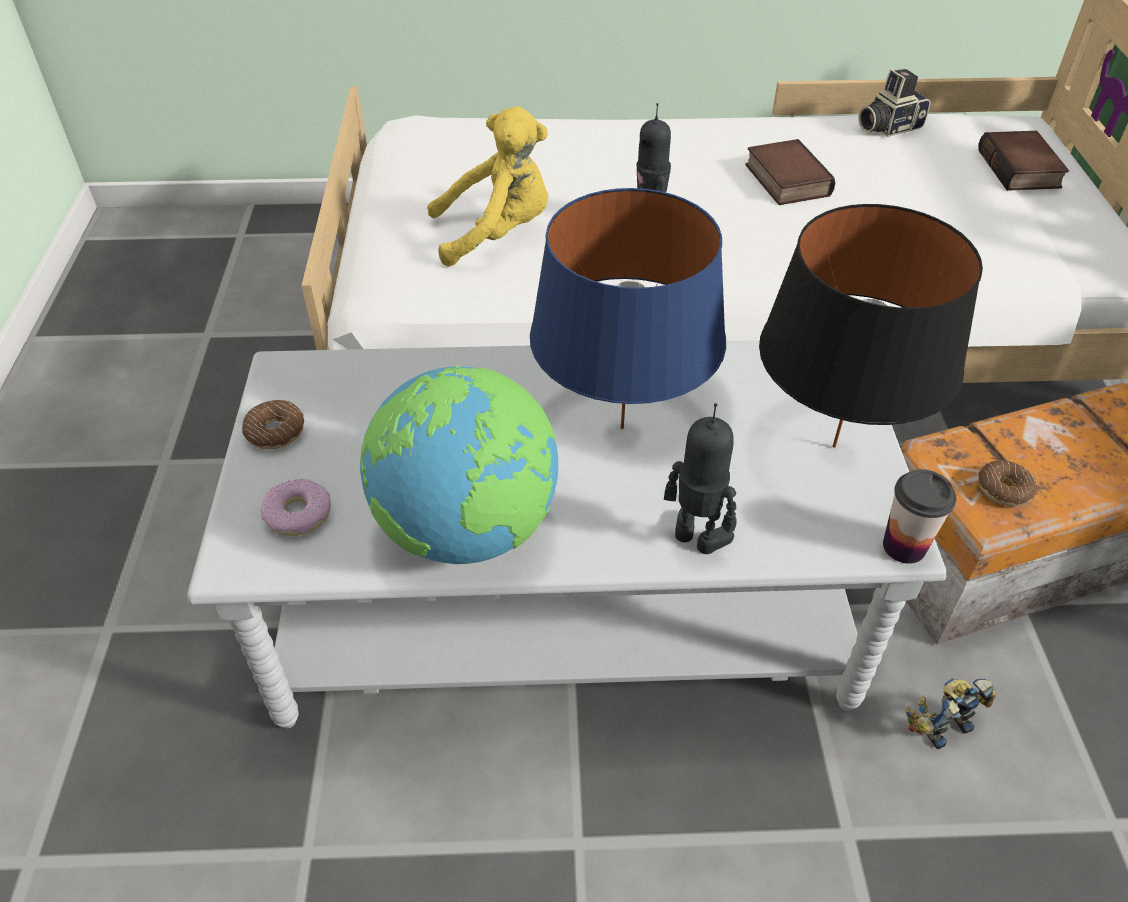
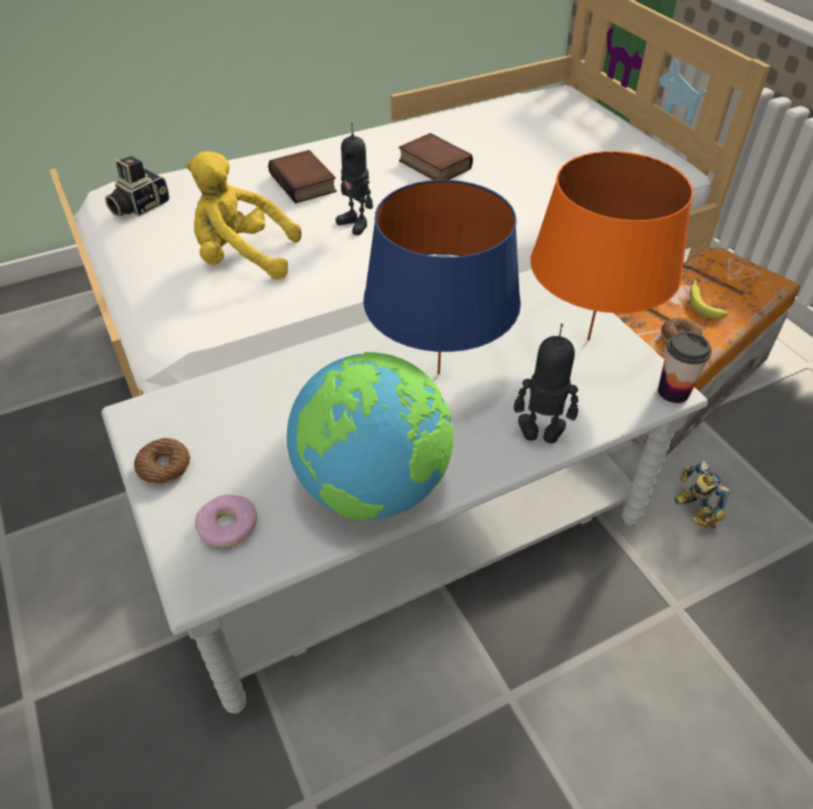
camera: 25 degrees left, 0 degrees up
yellow plush toy [427,107,549,266] -> yellow plush toy turned 135 degrees counterclockwise [185,151,302,279]
black table lamp [759,204,983,448] -> orange table lamp [530,151,693,341]
camera [858,69,930,137] -> camera moved to [105,156,170,217]
toy robot [906,678,996,749] -> toy robot turned 60 degrees counterclockwise [674,461,730,529]
book [978,131,1069,191] -> book moved to [268,150,337,204]
none -> banana [690,279,728,319]

